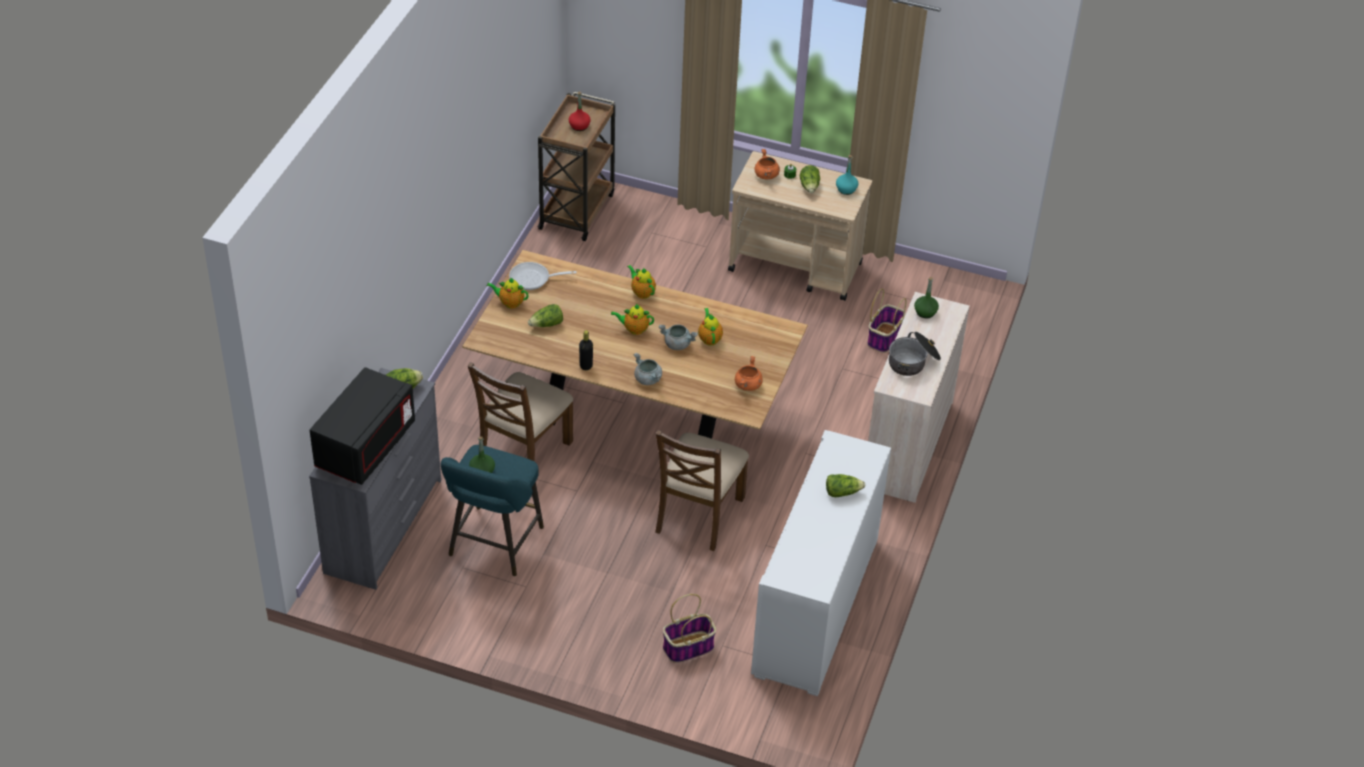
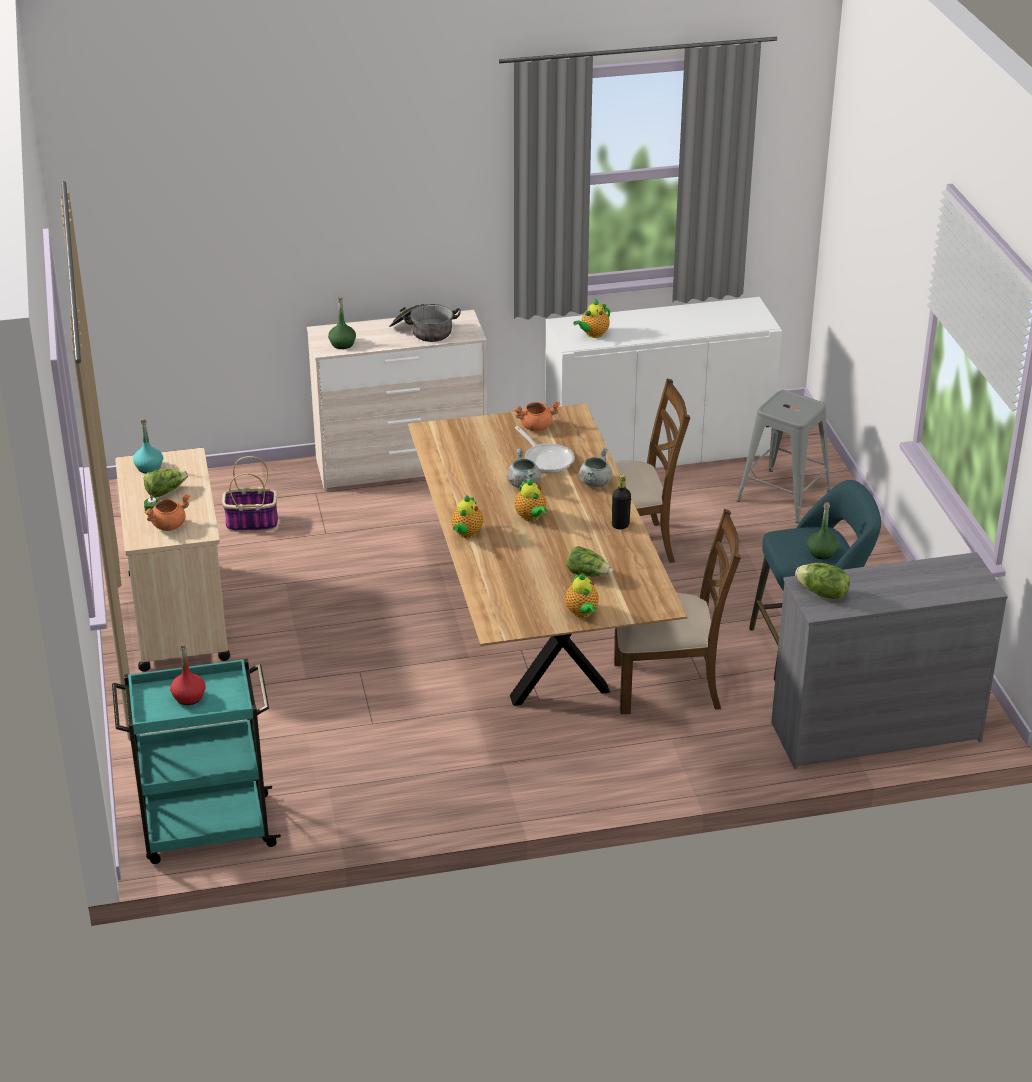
camera: 120 degrees left, 10 degrees down
black microwave [310,367,415,485] -> none
frying pan [509,262,577,290] -> frying pan moved to [515,426,574,473]
brown cart [538,92,615,241] -> turquoise cart [112,658,281,864]
basket [662,594,716,663] -> grey stool [736,390,830,523]
teapot [698,308,723,346] -> teapot moved to [573,299,610,338]
lettuce [826,474,865,497] -> none

